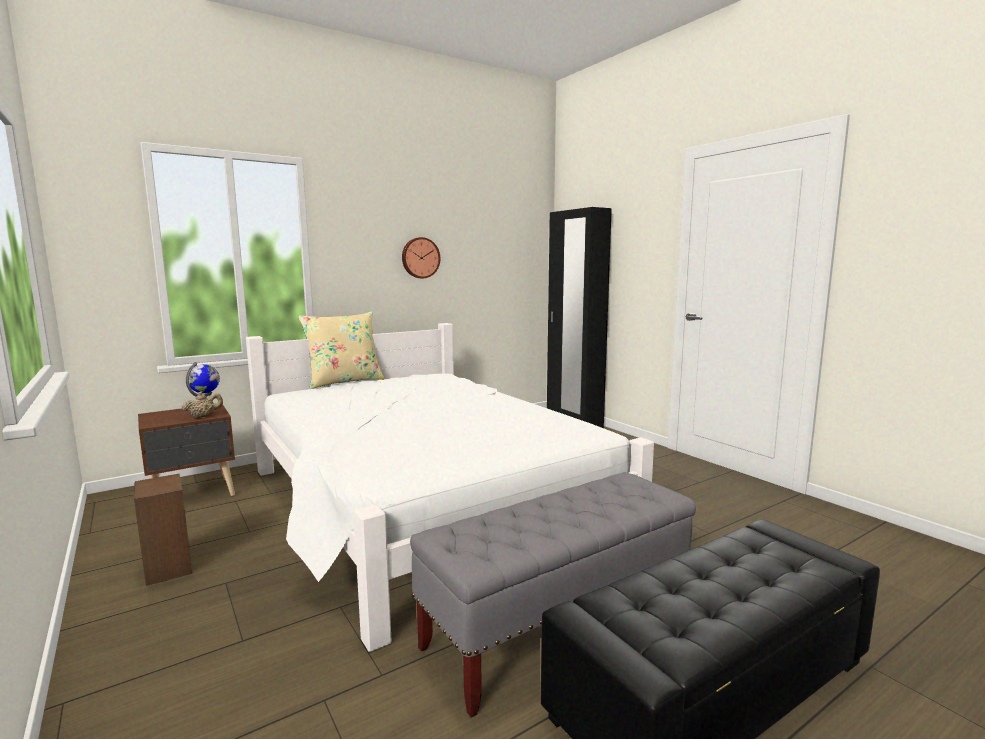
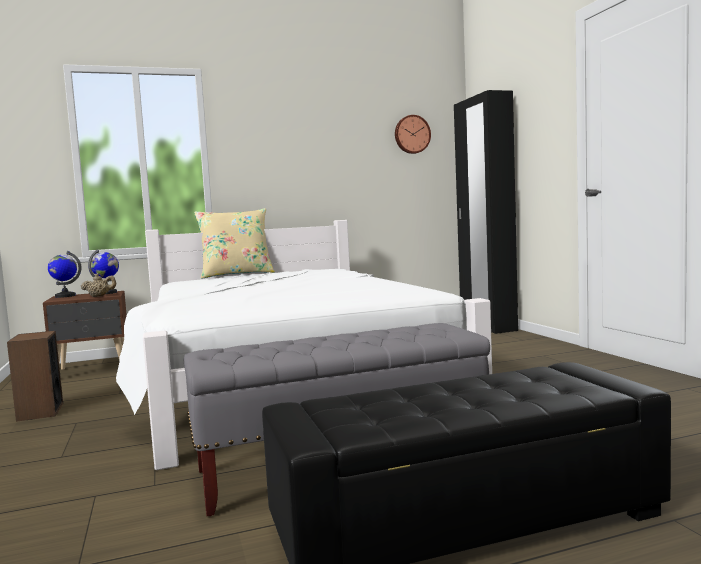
camera: 15 degrees right, 5 degrees down
wall clock [402,237,441,278] -> wall clock moved to [395,115,431,154]
none -> globe [48,251,81,298]

